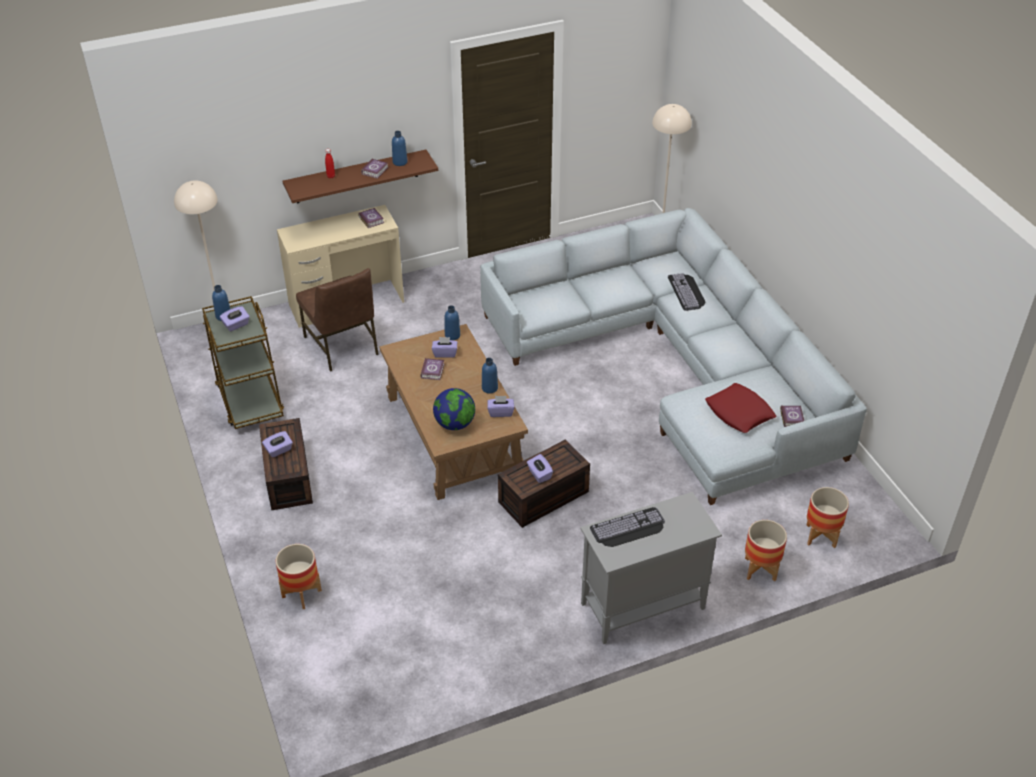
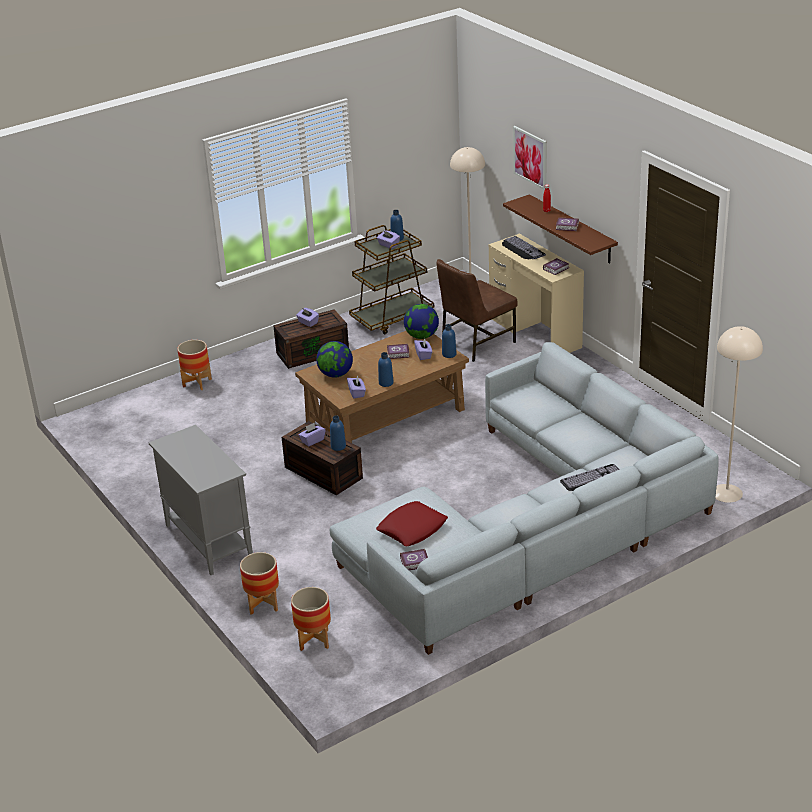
camera: 80 degrees right, 10 degrees down
blue bottle [392,131,407,166] -> blue bottle moved to [330,415,346,451]
keyboard [590,507,665,547] -> keyboard moved to [502,236,546,259]
none -> globe [404,304,439,339]
none -> picture [513,126,547,190]

